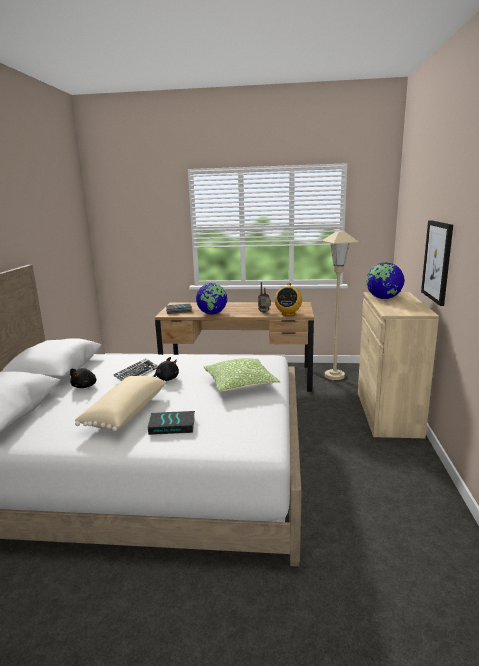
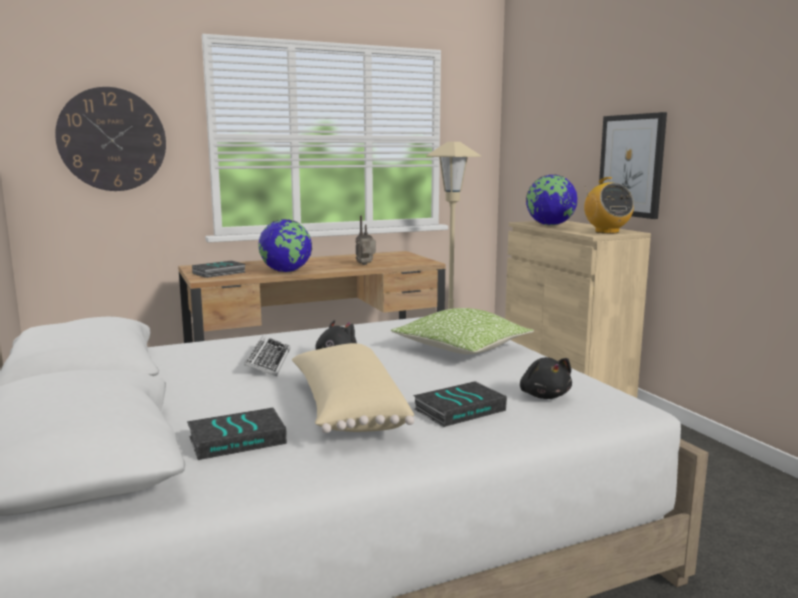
camera: 30 degrees left, 5 degrees down
black plush toy [70,368,96,388] -> black plush toy moved to [520,357,572,399]
radio [275,283,302,316] -> radio moved to [584,177,634,234]
none -> wall clock [55,87,166,191]
none -> book [187,408,287,460]

